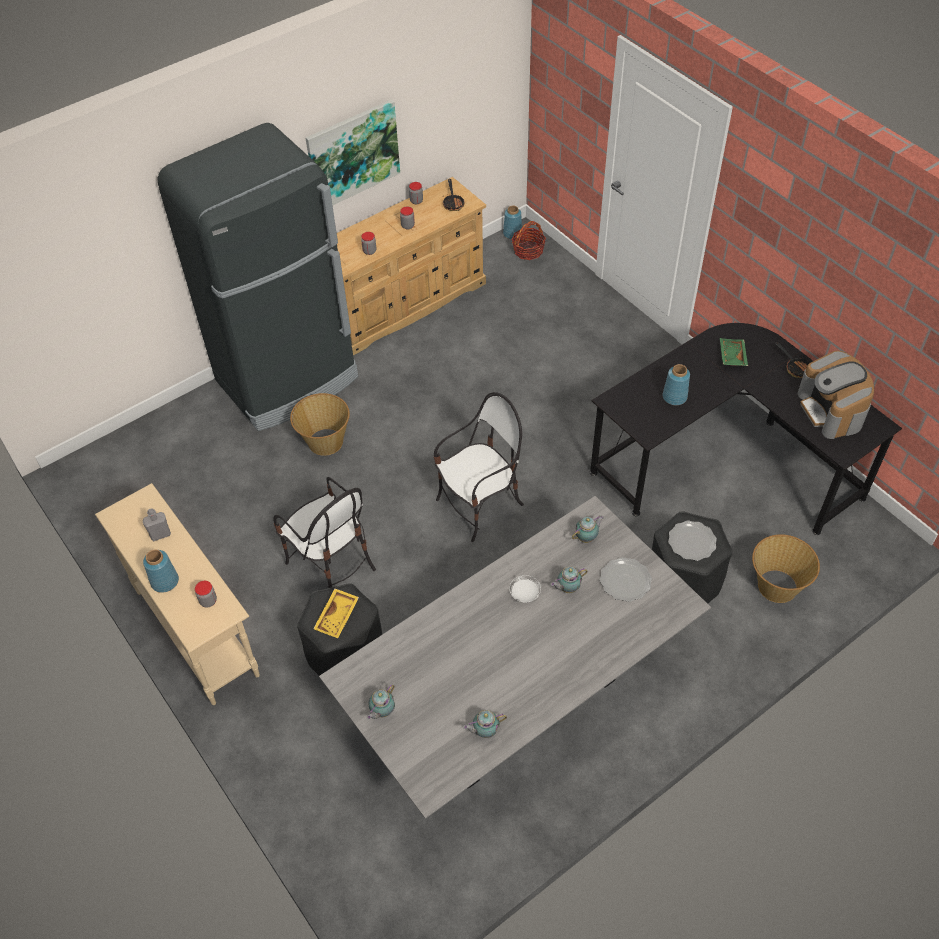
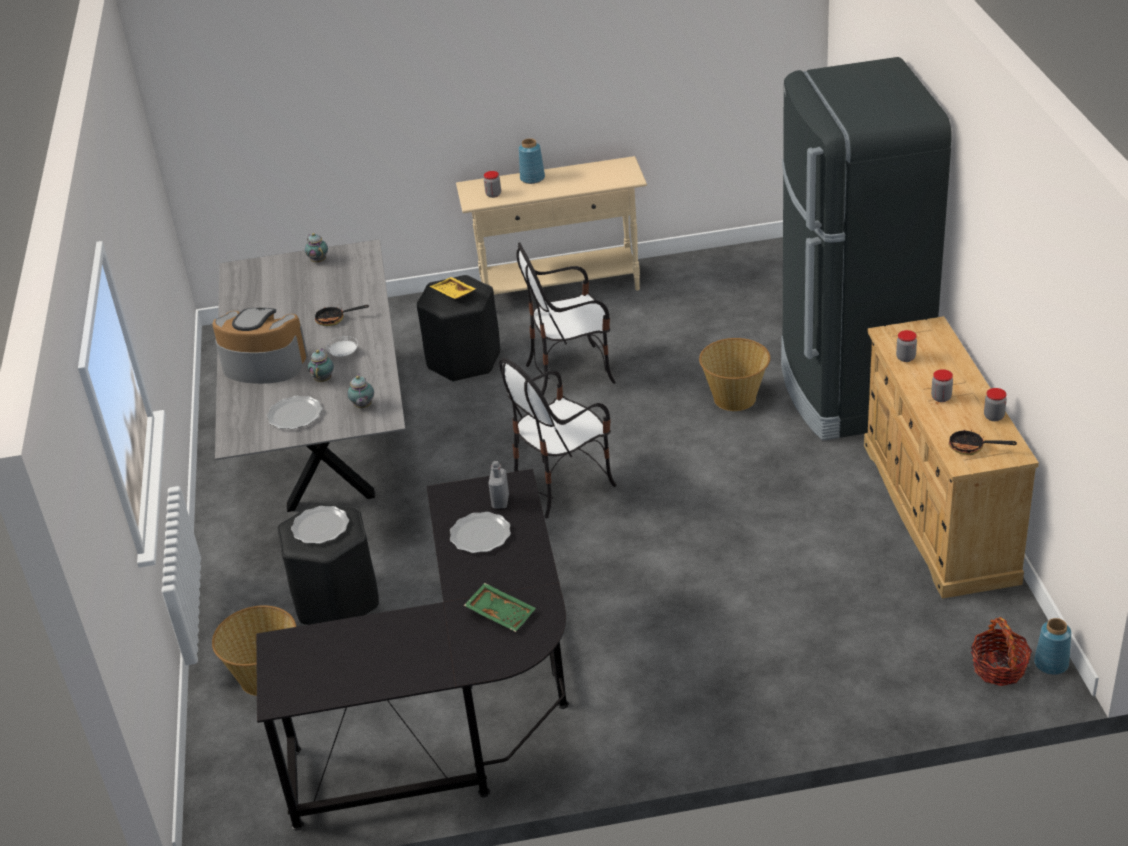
camera: 120 degrees right, 15 degrees down
grey bottle [143,509,171,541] -> grey bottle moved to [488,461,509,508]
picture [306,99,400,205] -> none
chair [434,392,524,542] -> chair turned 60 degrees clockwise [499,358,617,518]
teapot [463,710,507,738] -> none
blue vase [662,364,690,405] -> plate [450,512,511,553]
frying pan [775,342,809,378] -> frying pan moved to [315,301,369,326]
coffee machine [798,351,874,439] -> coffee machine moved to [213,308,308,384]

